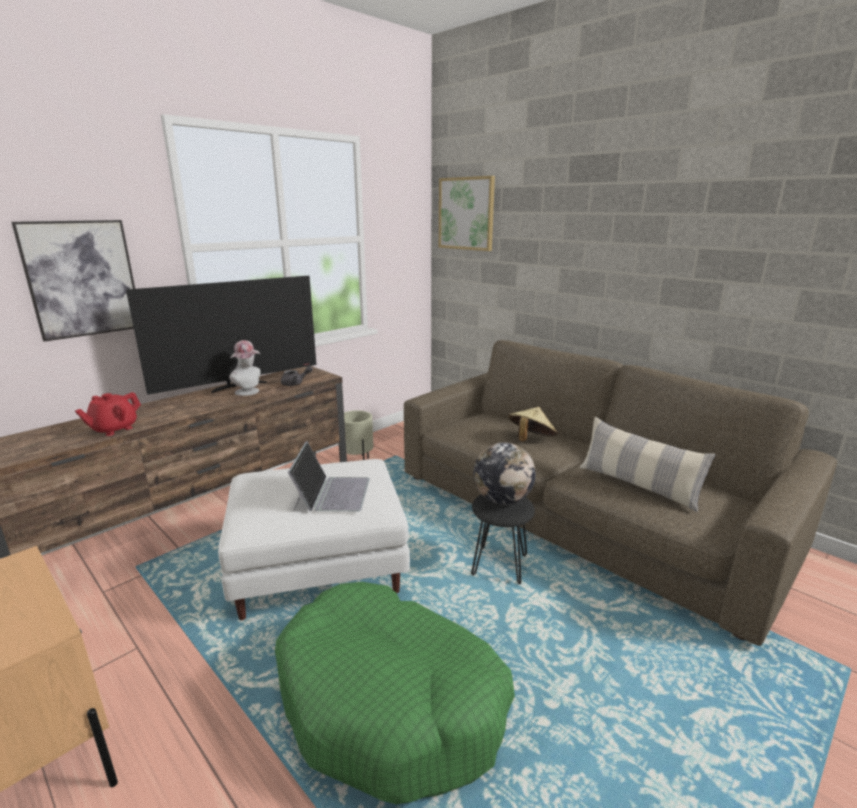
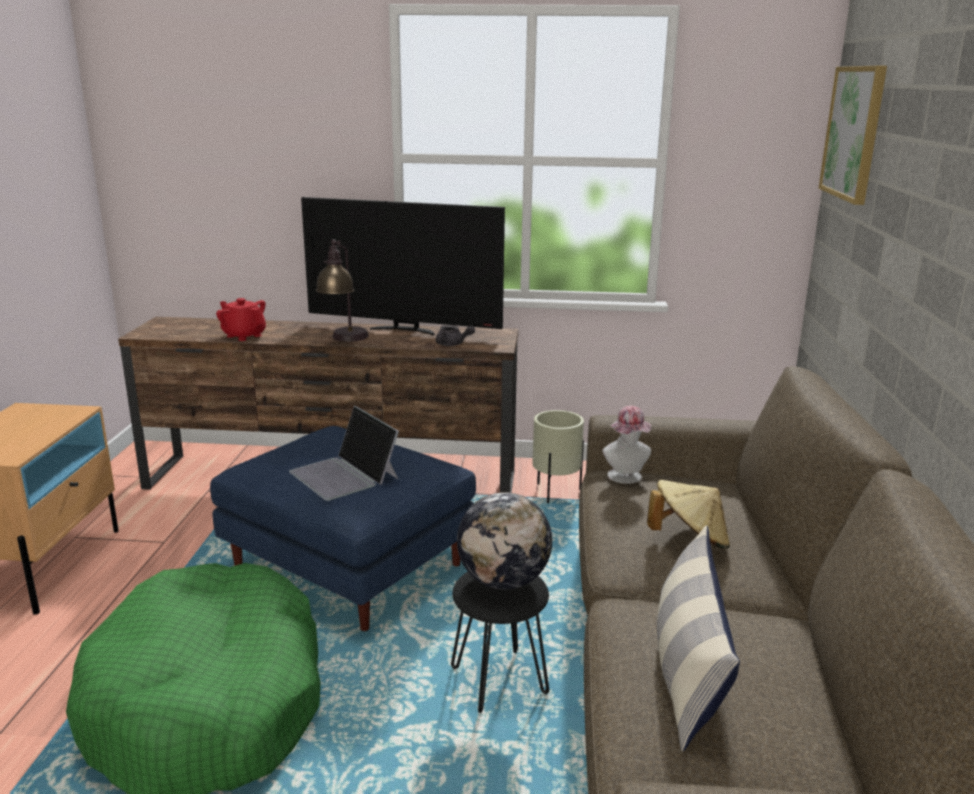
camera: 50 degrees right, 0 degrees up
picture [11,220,135,342] -> none
red teapot [75,392,141,436] -> red teapot turned 45 degrees clockwise [216,298,266,341]
white ottoman [218,459,410,620] -> blue ottoman [210,426,476,631]
hat [229,340,261,396] -> hat moved to [602,406,651,484]
laptop [288,441,370,512] -> laptop turned 90 degrees clockwise [289,406,399,501]
none -> table lamp [315,239,369,342]

